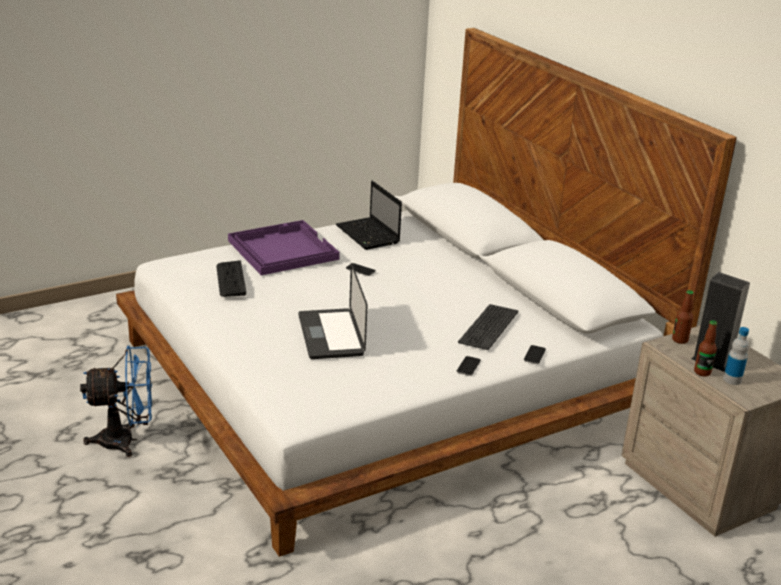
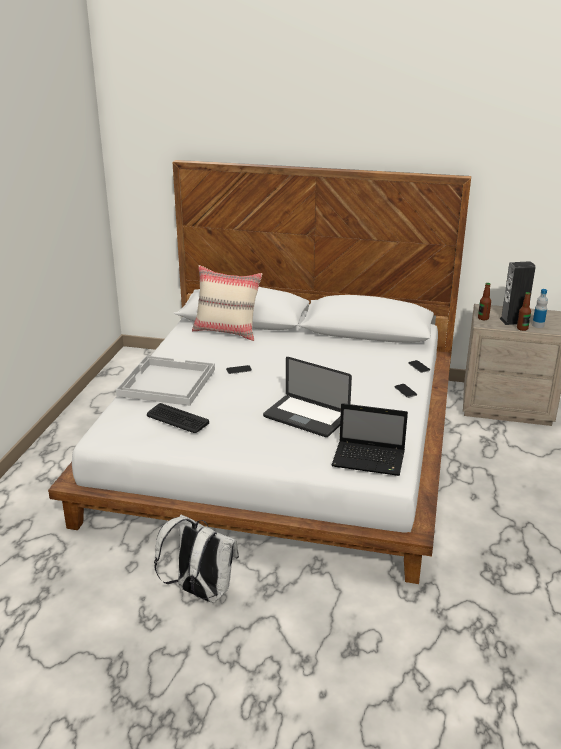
camera: 45 degrees left, 0 degrees up
blue fan [80,346,152,457] -> white backpack [154,515,239,603]
purple tray [228,220,340,275] -> white tray [116,356,215,406]
laptop [336,181,402,250] -> laptop moved to [331,403,408,476]
keyboard [458,304,518,350] -> none
none -> beige pillow [192,265,262,341]

